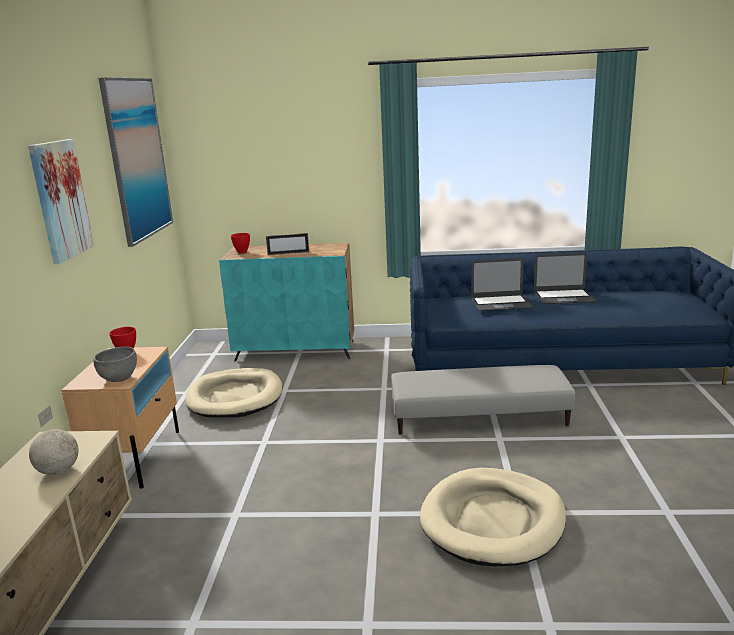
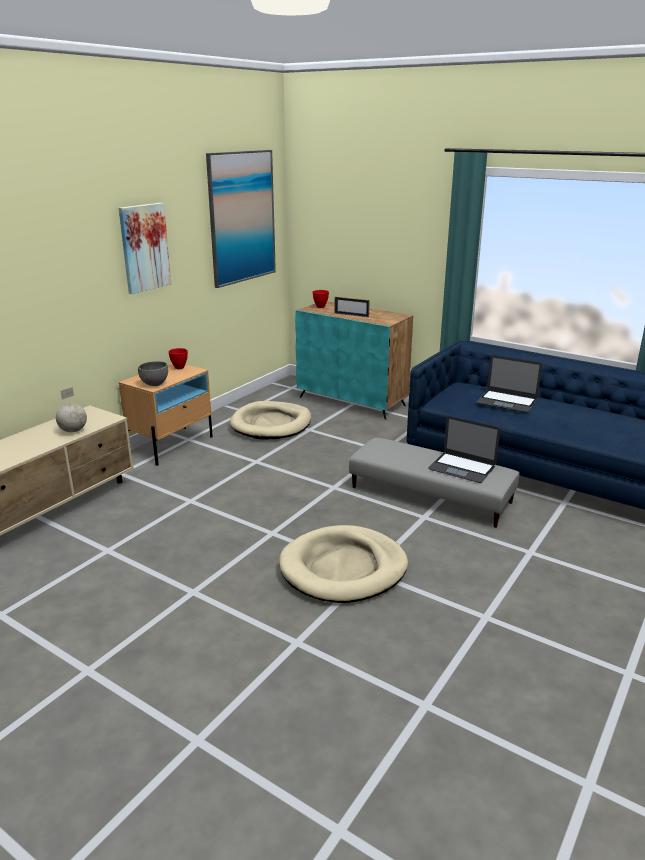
camera: 30 degrees right, 5 degrees up
laptop [534,253,596,304] -> laptop moved to [428,416,500,483]

